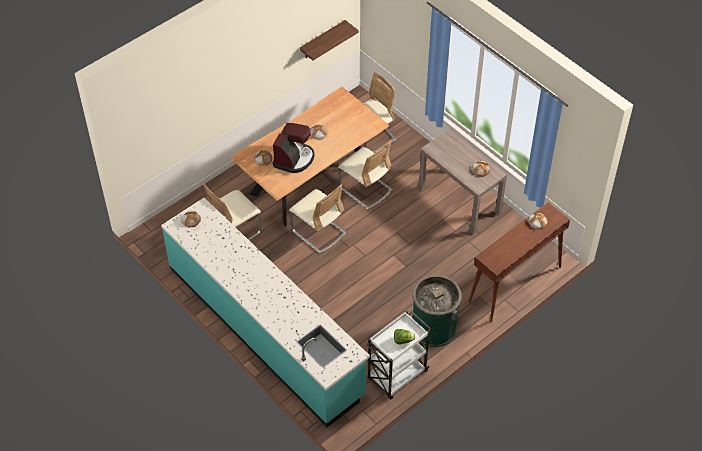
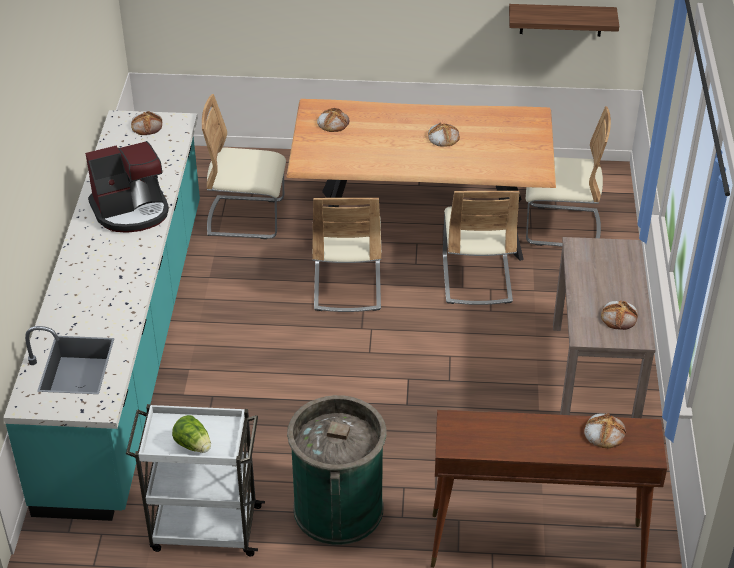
camera: 45 degrees right, 10 degrees down
coffee machine [272,123,315,173] -> coffee machine moved to [85,141,169,233]

